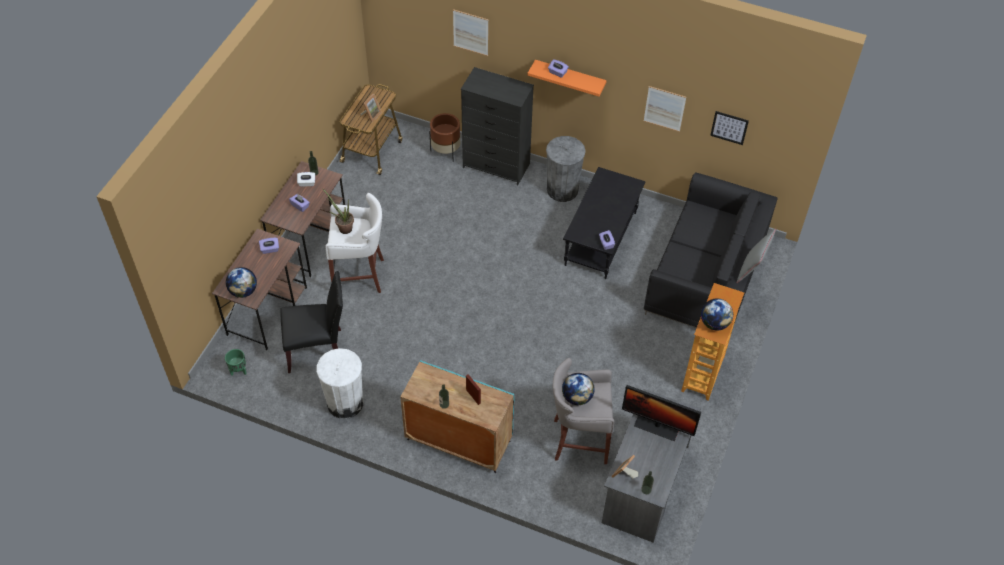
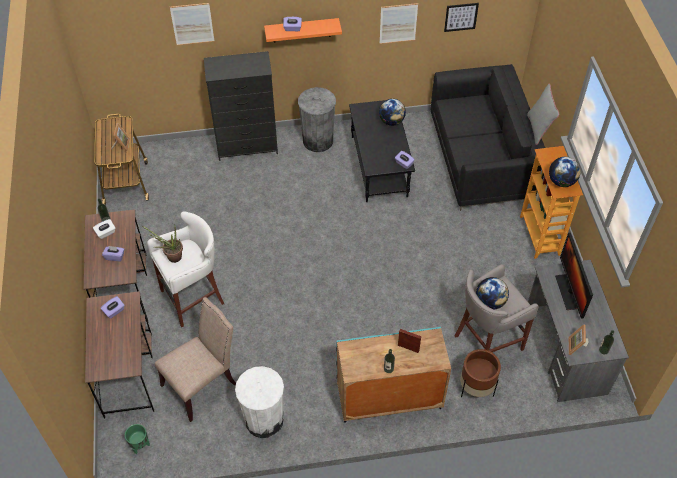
camera: 30 degrees left, 0 degrees up
globe [226,267,257,298] -> globe moved to [379,99,406,126]
black chair [280,271,343,373] -> beige chair [155,297,236,422]
brown planter [430,113,460,162] -> brown planter moved to [460,349,501,397]
monitor [622,385,701,441] -> monitor turned 90 degrees clockwise [555,233,593,319]

